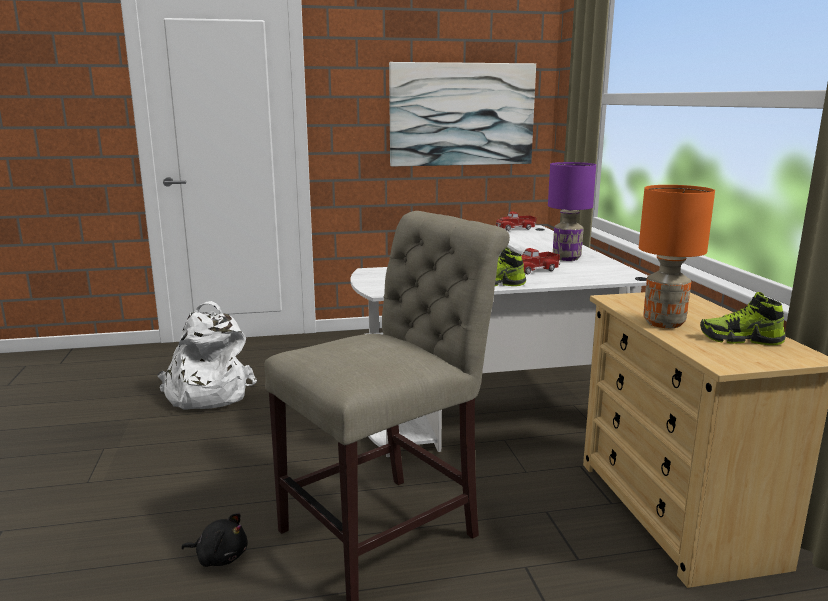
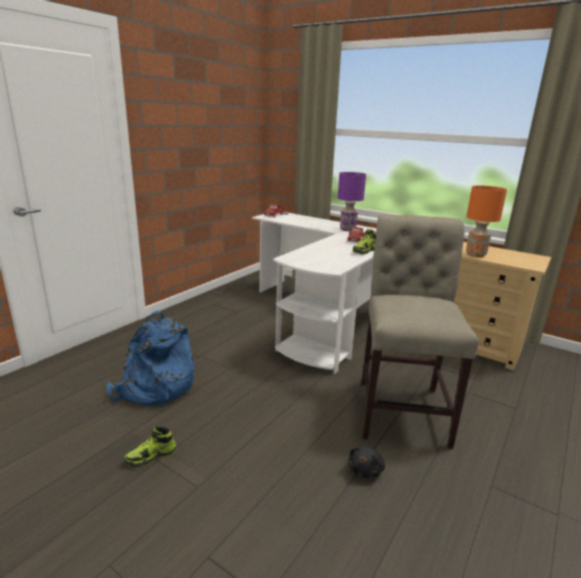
camera: 45 degrees left, 5 degrees up
white backpack [157,301,257,410] -> blue backpack [107,310,195,407]
black plush toy [181,513,248,567] -> black plush toy turned 150 degrees clockwise [348,445,385,478]
picture [389,62,536,167] -> none
shoe [700,292,786,345] -> shoe moved to [124,426,177,468]

